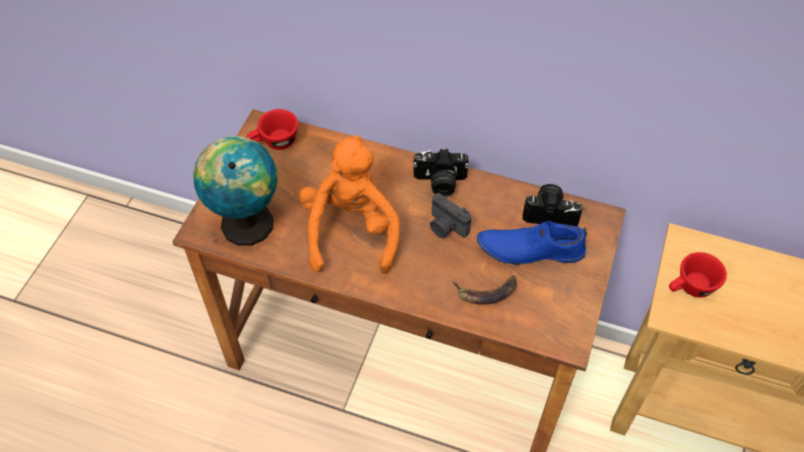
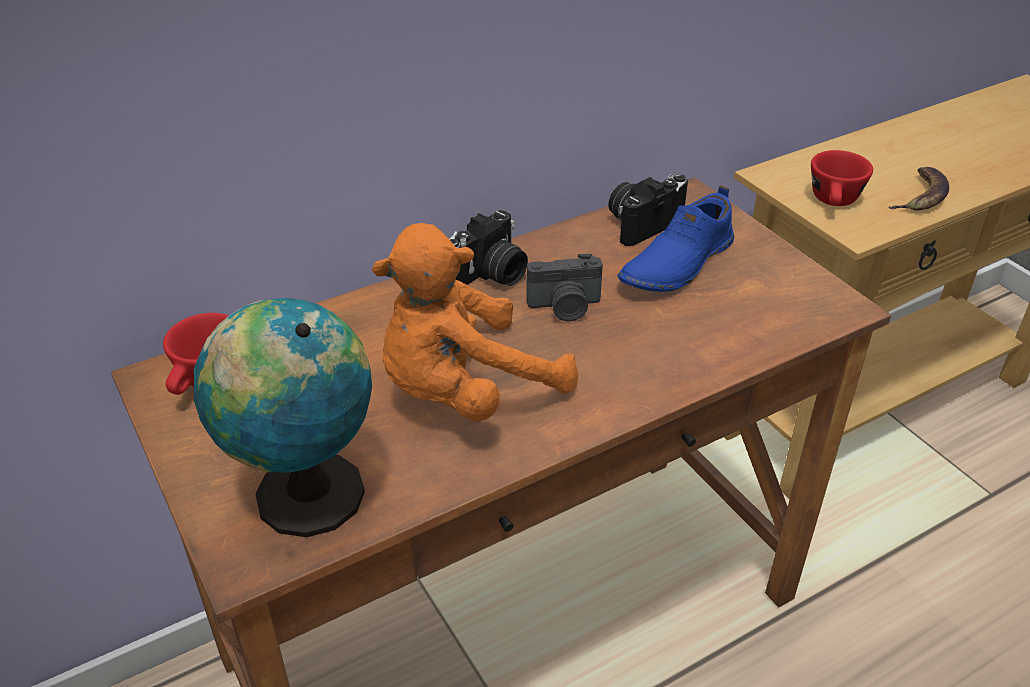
camera: 50 degrees left, 15 degrees down
orange plush toy [299,135,400,274] -> orange plush toy turned 75 degrees counterclockwise [372,223,578,422]
banana [453,276,517,304] -> banana moved to [889,167,949,211]

